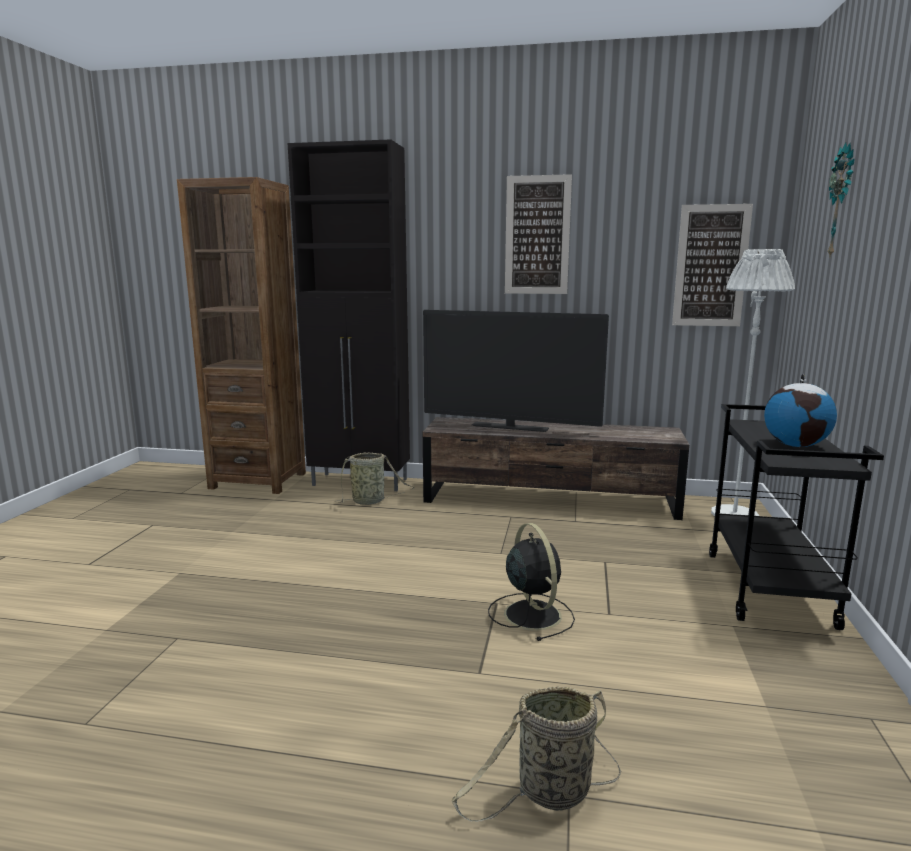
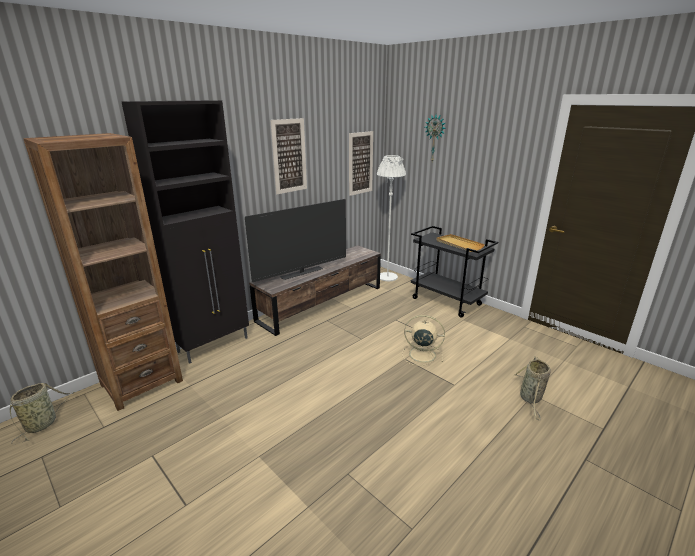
camera: 55 degrees left, 10 degrees up
basket [335,453,415,505] -> basket moved to [10,383,75,444]
black fan [488,523,575,641] -> beige fan [402,315,445,366]
globe [764,374,837,447] -> beige tray [436,234,485,252]

